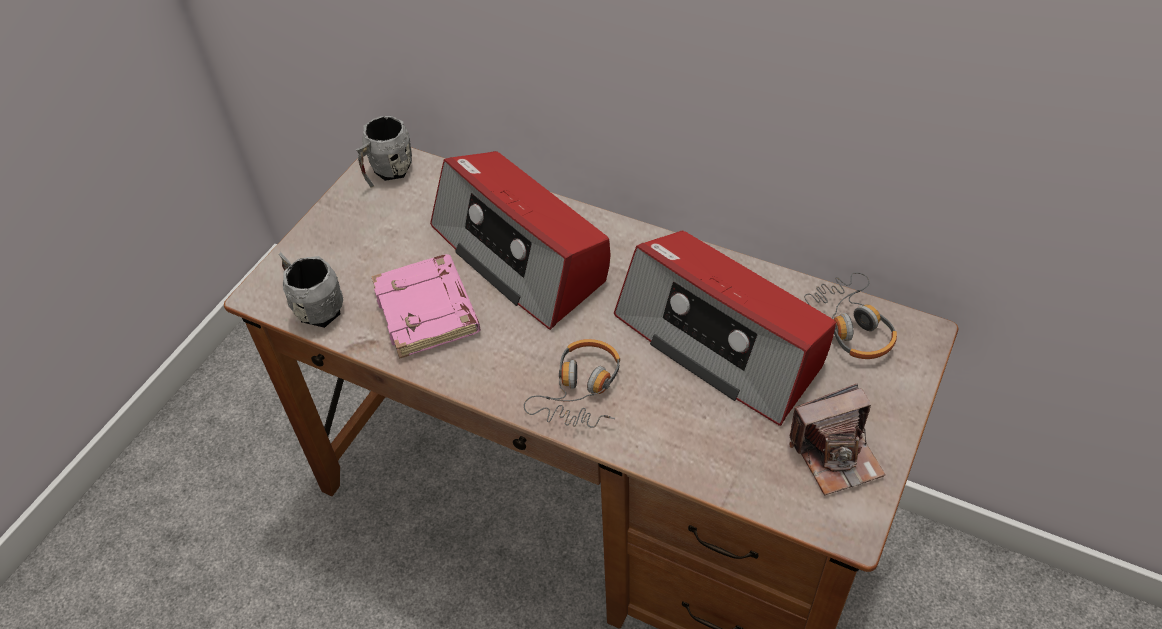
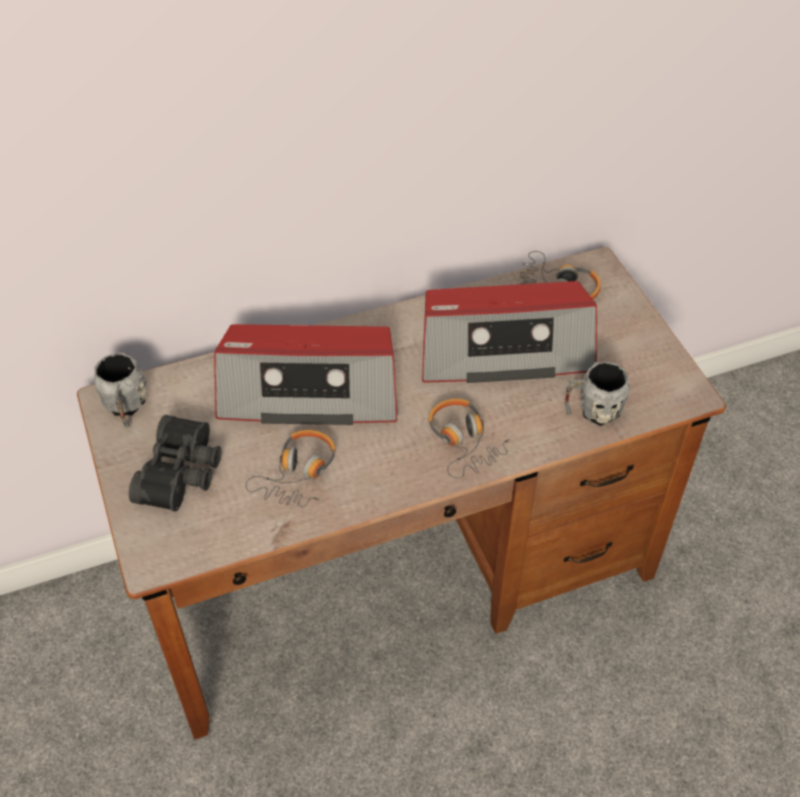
camera: 50 degrees left, 0 degrees up
grey mug [279,252,343,328] -> grey mug moved to [565,362,630,426]
pink book [371,254,481,359] -> headphones [245,430,336,507]
camera [789,384,885,495] -> none
none -> black binoculars [129,415,222,511]

